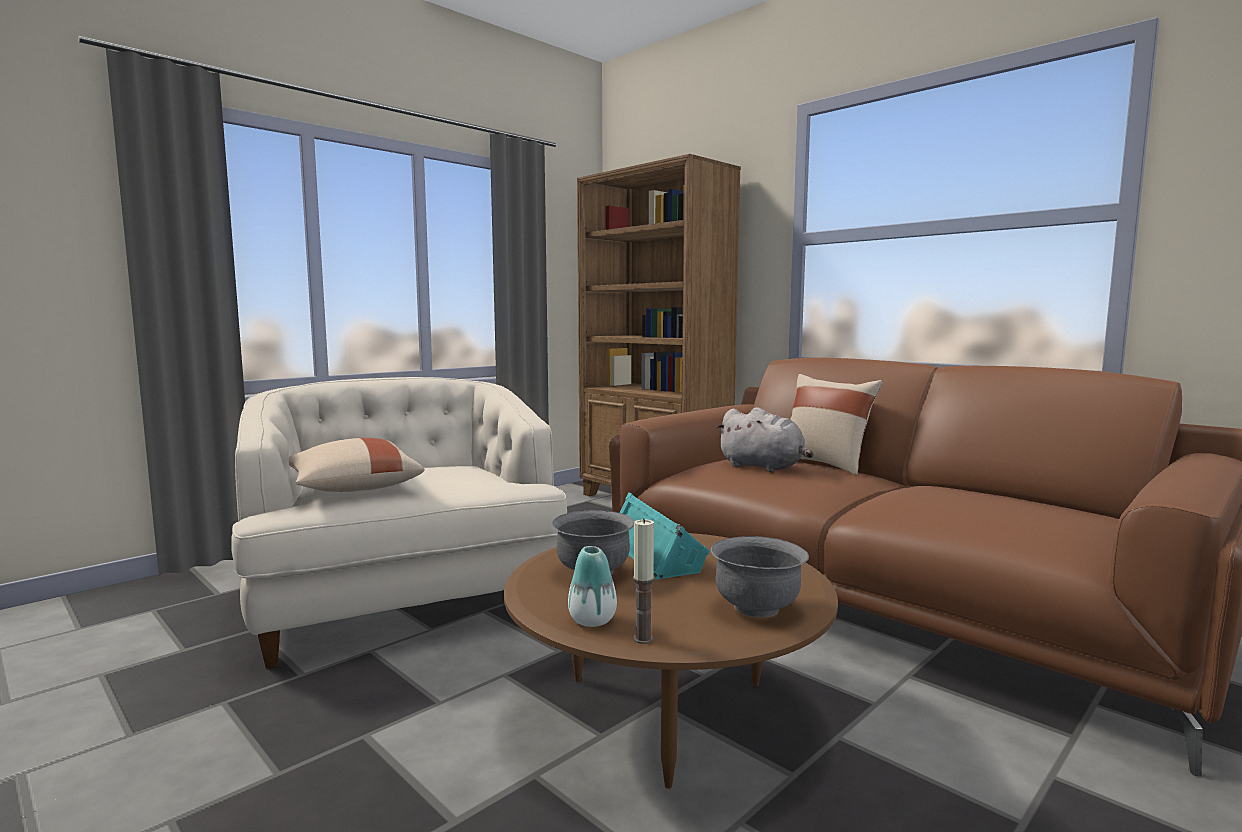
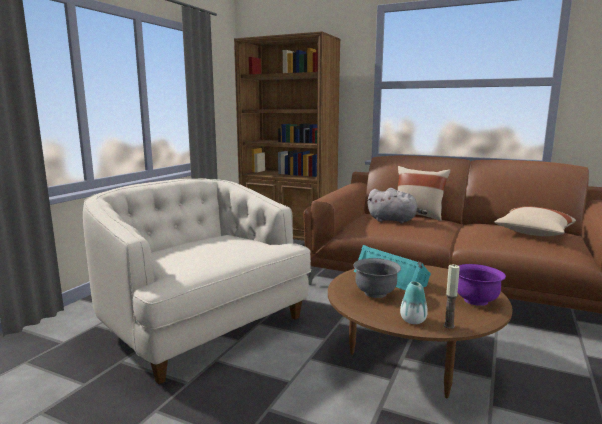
camera: 20 degrees left, 5 degrees up
beige pillow [289,438,424,492] -> beige pillow moved to [494,206,576,236]
grey bowl [711,536,809,617] -> purple bowl [458,264,506,306]

